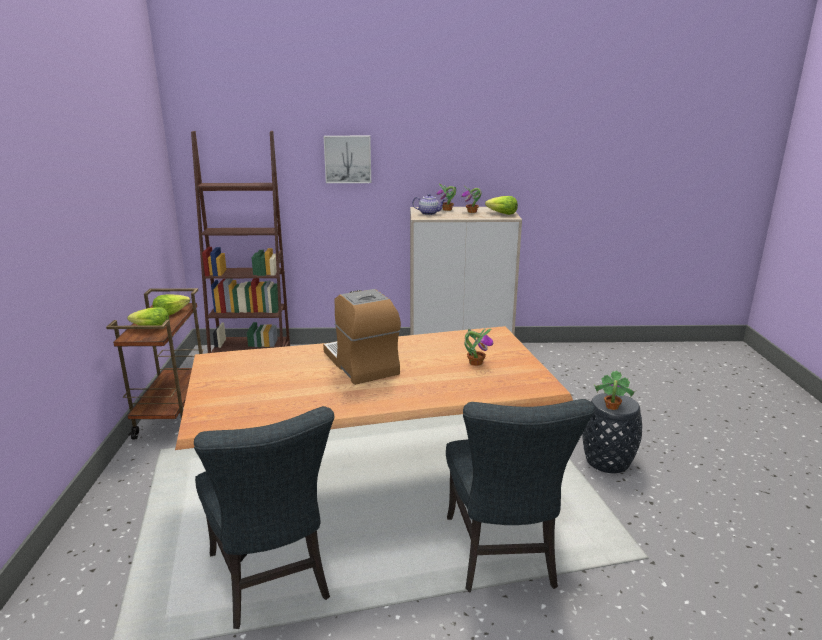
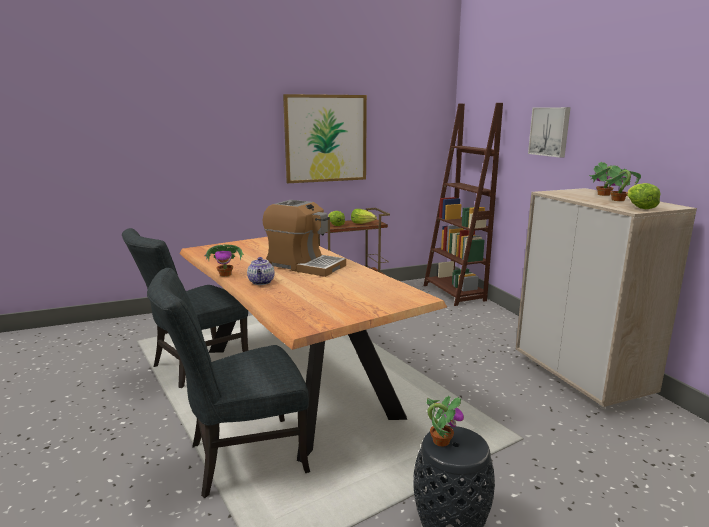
camera: 70 degrees right, 5 degrees down
coffee machine [323,289,401,385] -> coffee machine turned 75 degrees clockwise [263,200,346,277]
teapot [412,194,446,215] -> teapot moved to [247,257,275,285]
potted plant [464,328,493,366] -> potted plant moved to [204,244,244,276]
none -> picture [283,94,367,183]

